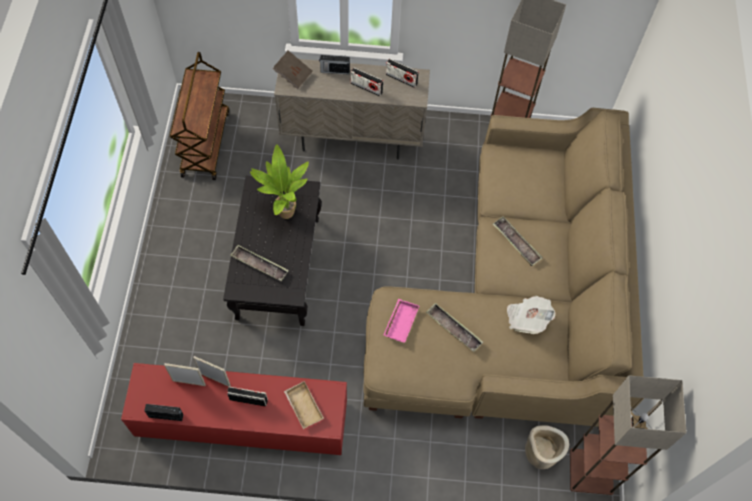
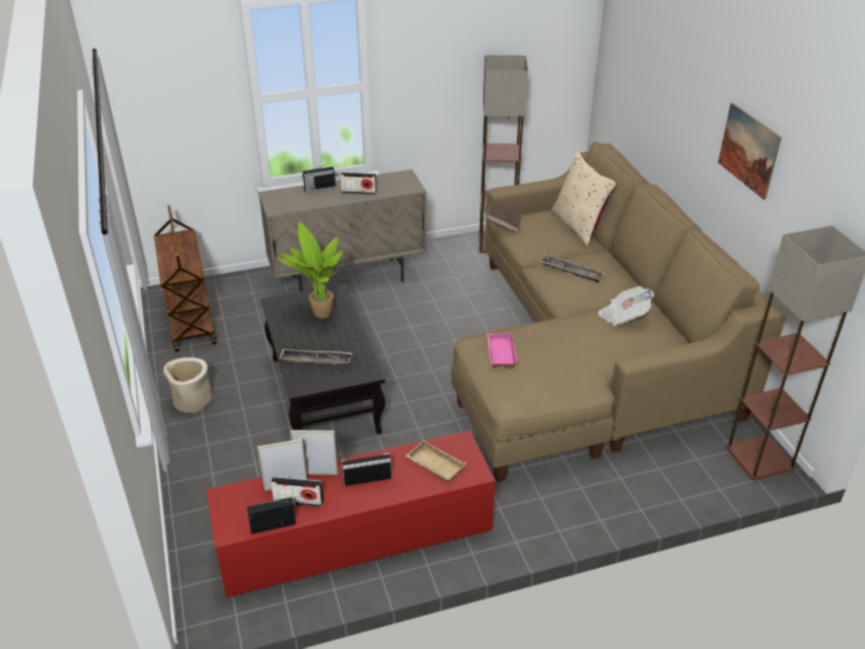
camera: 20 degrees left, 25 degrees down
brown book [273,51,313,90] -> brown book moved to [487,202,521,233]
radio [386,59,419,88] -> radio moved to [271,476,323,507]
tray [426,303,483,352] -> none
beige planter [525,425,569,469] -> beige planter moved to [163,357,212,413]
none -> beige pillow [551,151,617,246]
none -> picture [718,103,782,200]

